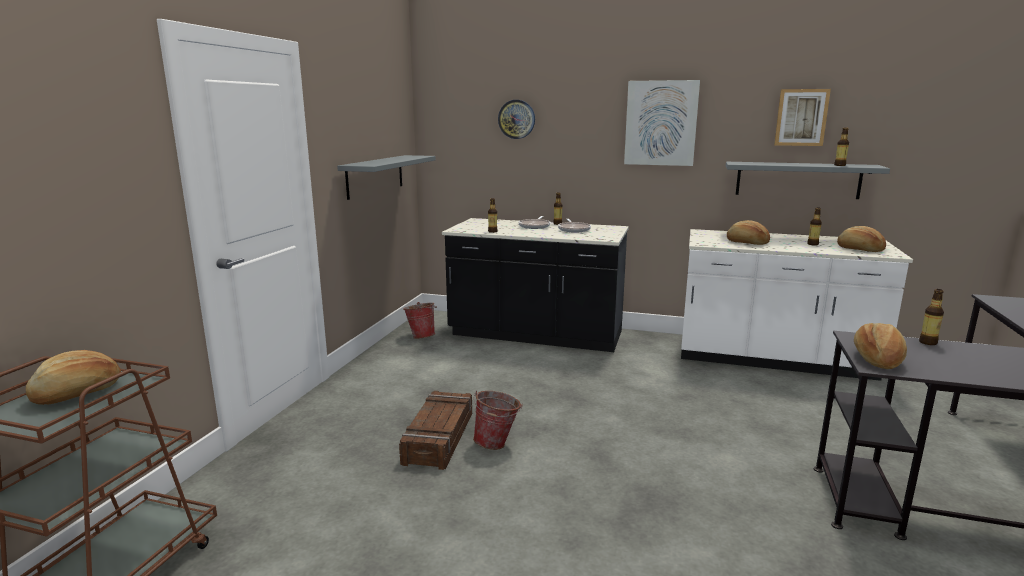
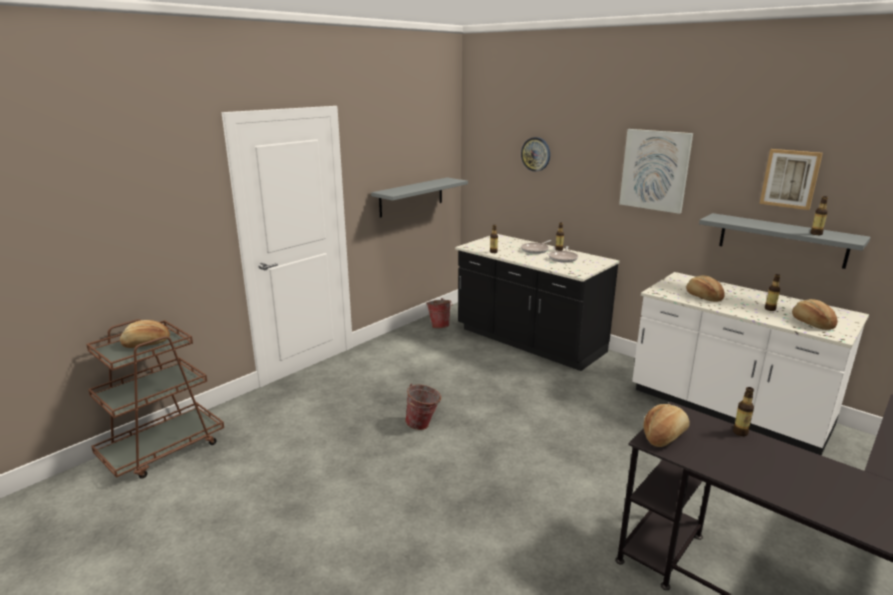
camera: 25 degrees right, 5 degrees up
crate [399,391,472,470] -> none

